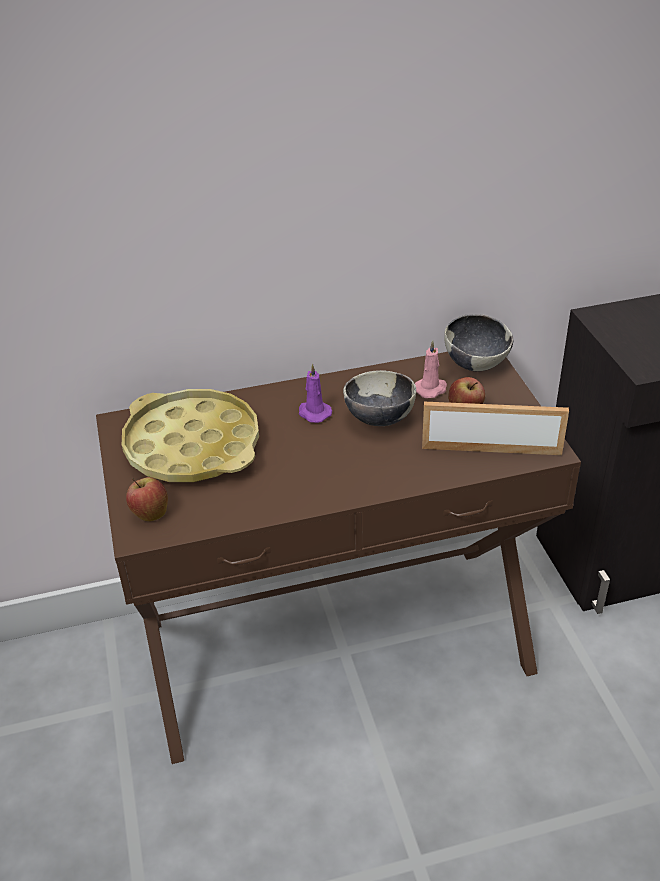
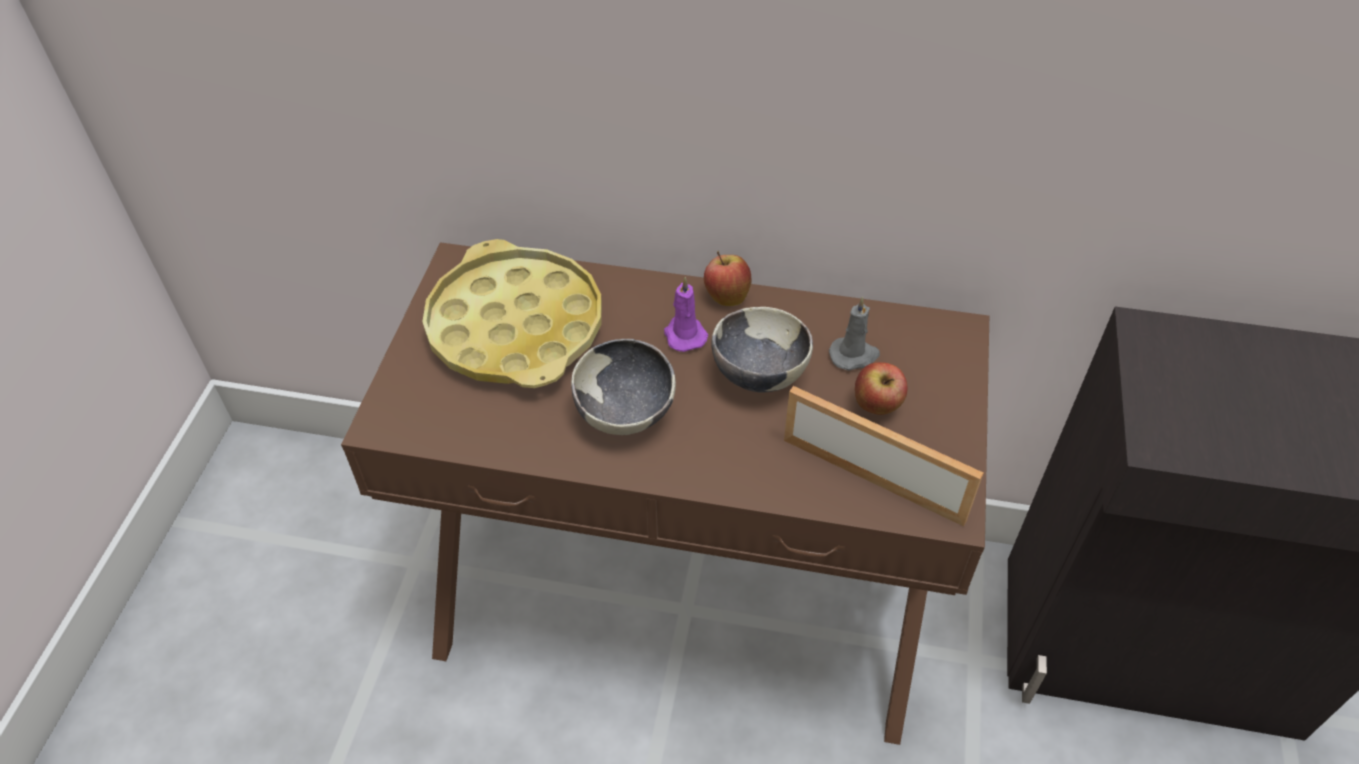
camera: 25 degrees right, 10 degrees up
apple [126,477,168,521] -> apple moved to [704,251,751,306]
pink candle [415,341,447,398] -> grey candle [829,297,880,371]
bowl [444,314,513,371] -> bowl moved to [571,339,676,435]

